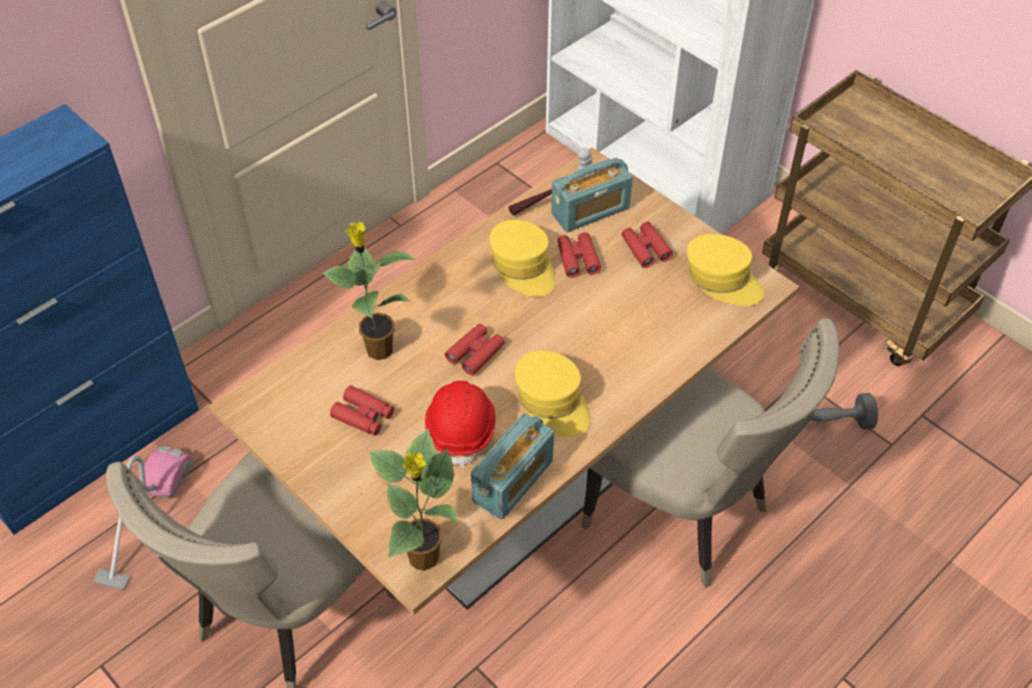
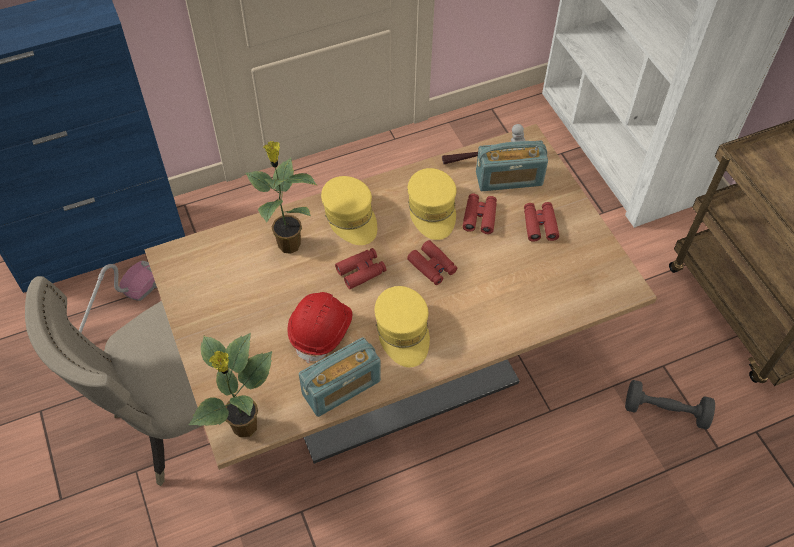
camera: 20 degrees right, 5 degrees up
red binoculars [330,386,394,436] -> red binoculars moved to [407,240,457,285]
beige chair [581,318,839,588] -> none
yellow cap [687,234,764,306] -> yellow cap moved to [321,176,377,245]

